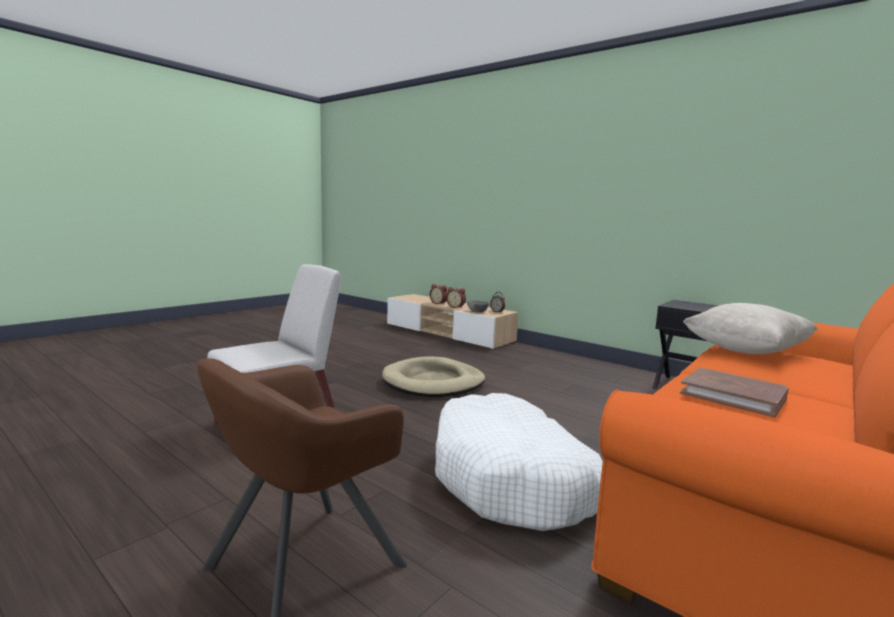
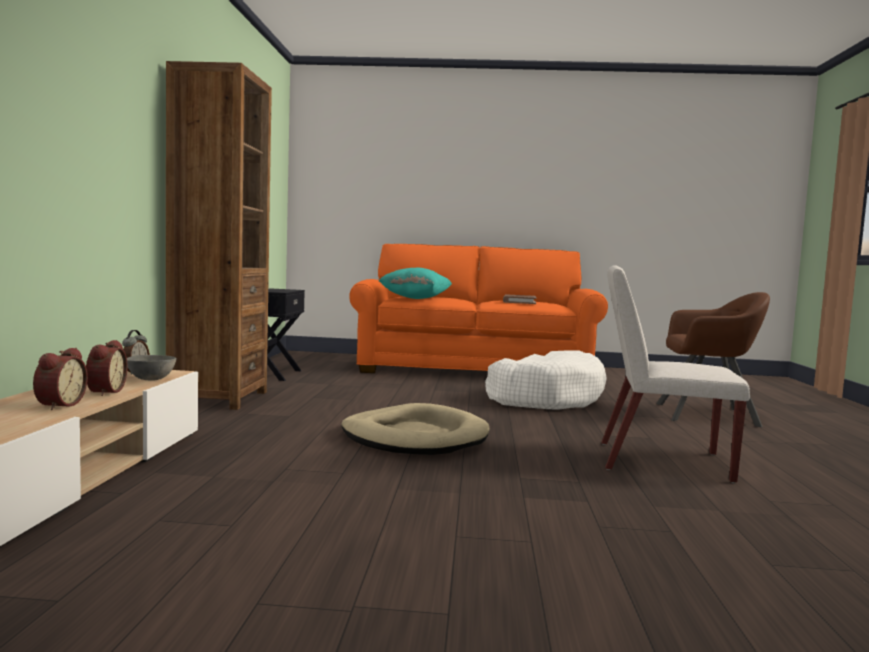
camera: 125 degrees left, 5 degrees down
beige pillow [683,303,819,354] -> turquoise pillow [378,268,452,299]
none -> brown bookcase [166,61,272,410]

